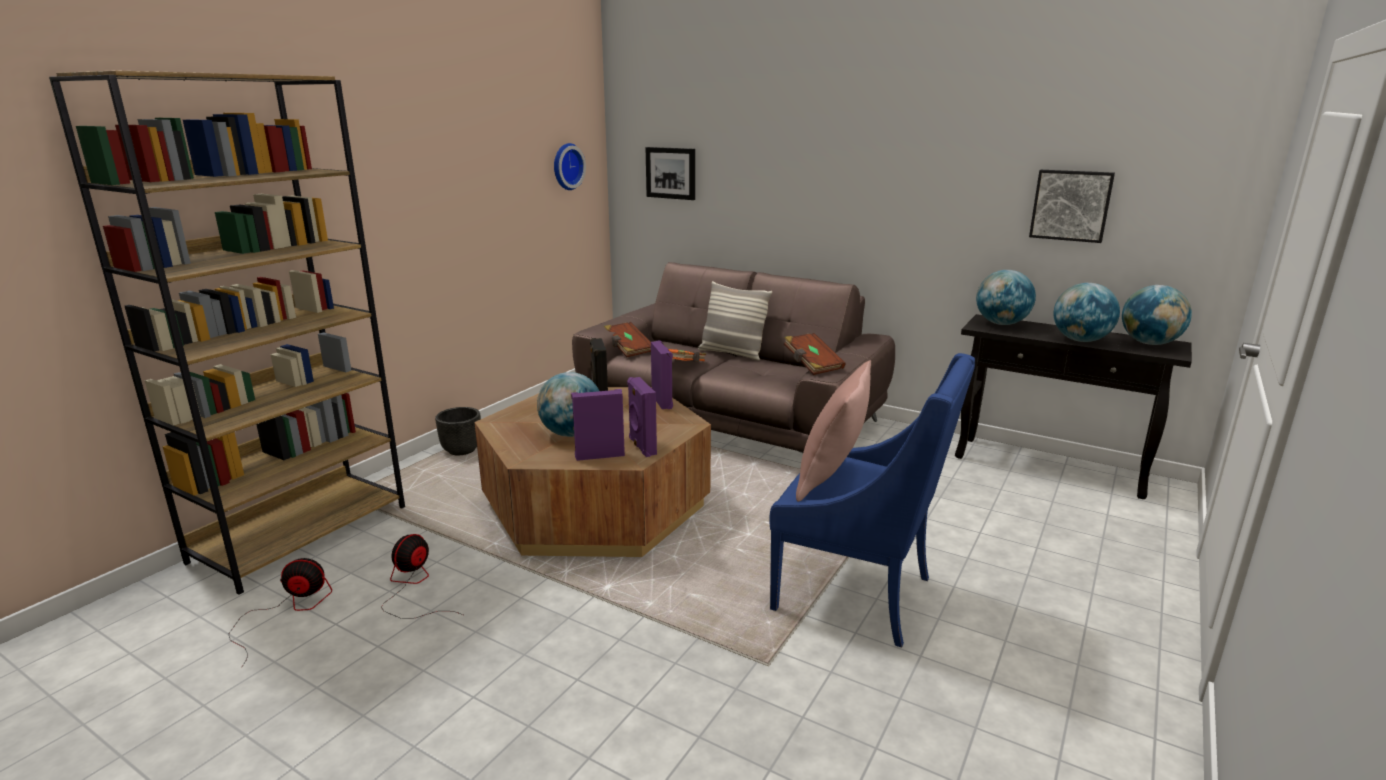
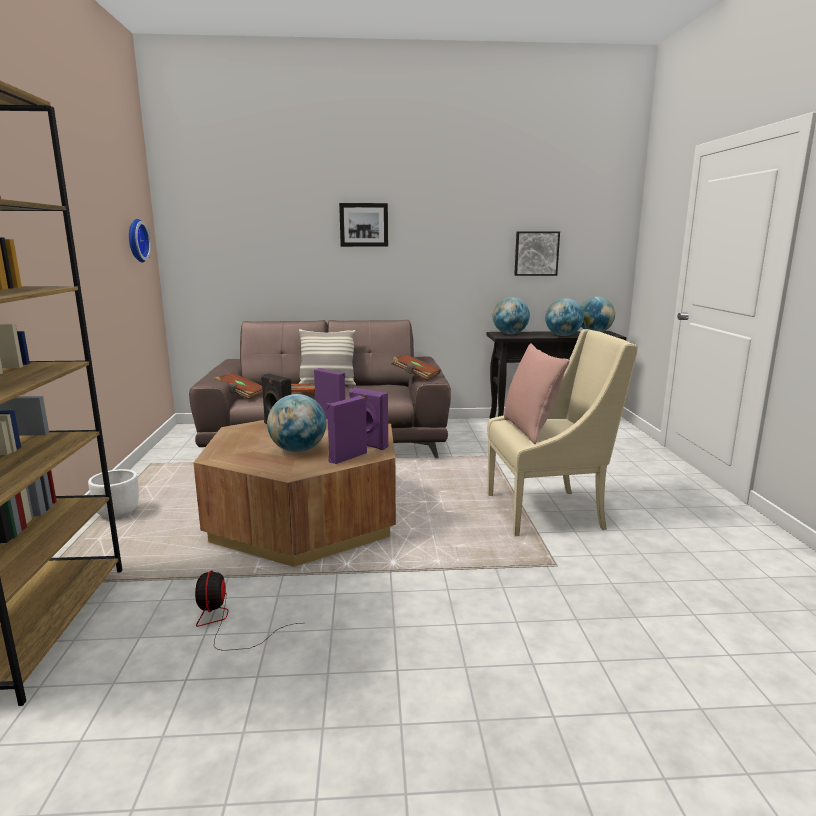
camera: 35 degrees left, 5 degrees down
fan [229,558,332,668] -> none
black planter [435,407,481,455] -> white planter [88,469,139,519]
picture [645,147,695,200] -> picture moved to [339,203,388,247]
blue armchair [769,353,975,647] -> beige armchair [487,329,638,536]

